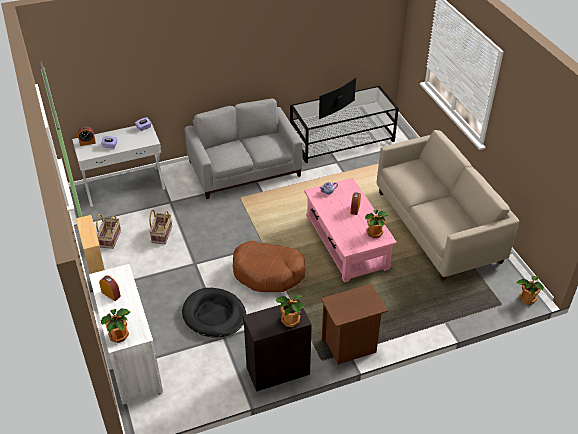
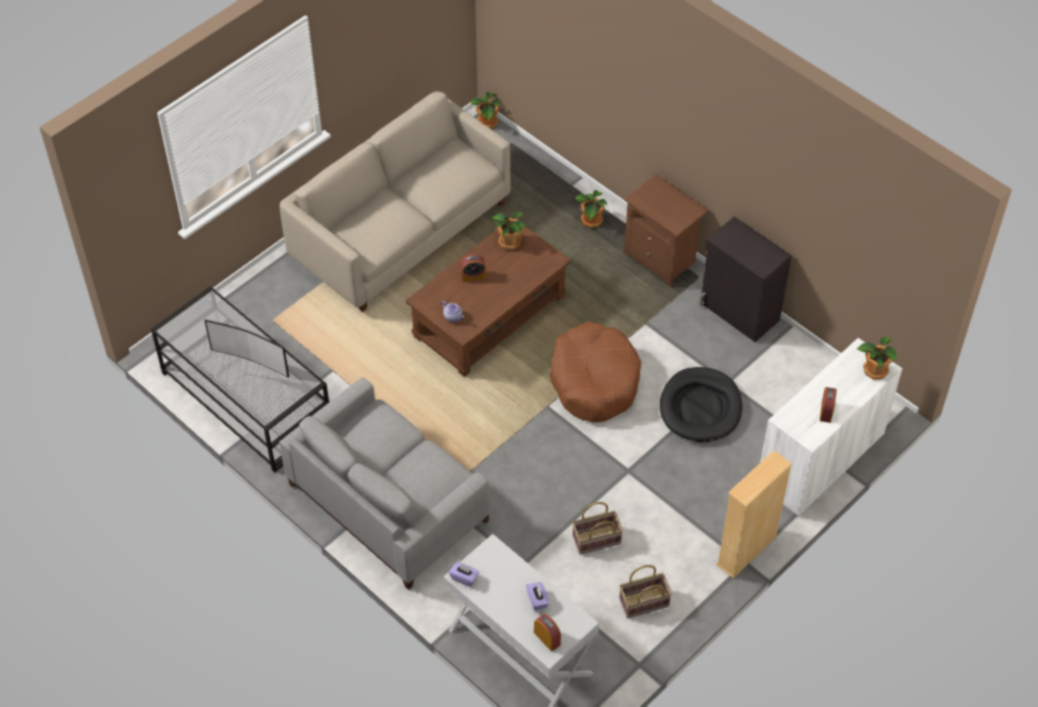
camera: 115 degrees left, 10 degrees up
potted plant [275,295,305,327] -> potted plant moved to [575,190,607,228]
pink coffee table [304,178,397,282] -> brown coffee table [405,218,571,377]

